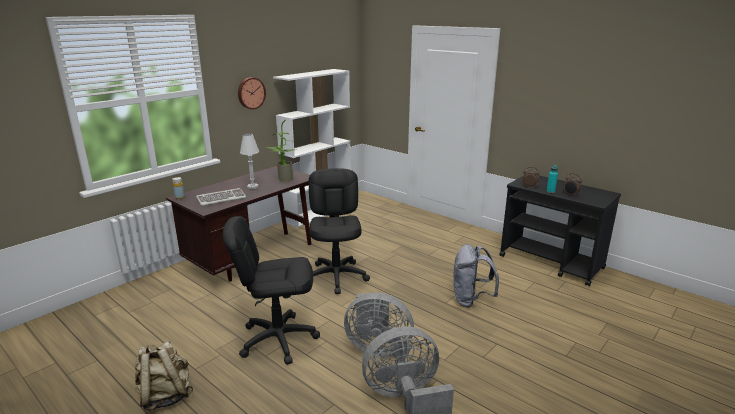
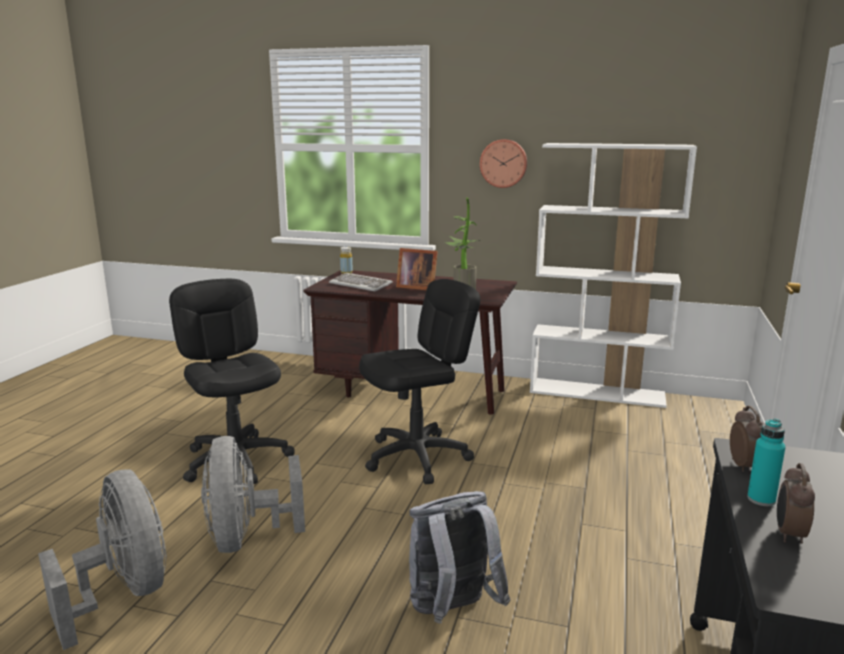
camera: 65 degrees right, 5 degrees down
beige backpack [135,341,193,411] -> none
white table lamp [240,134,259,189] -> picture frame [396,248,438,290]

